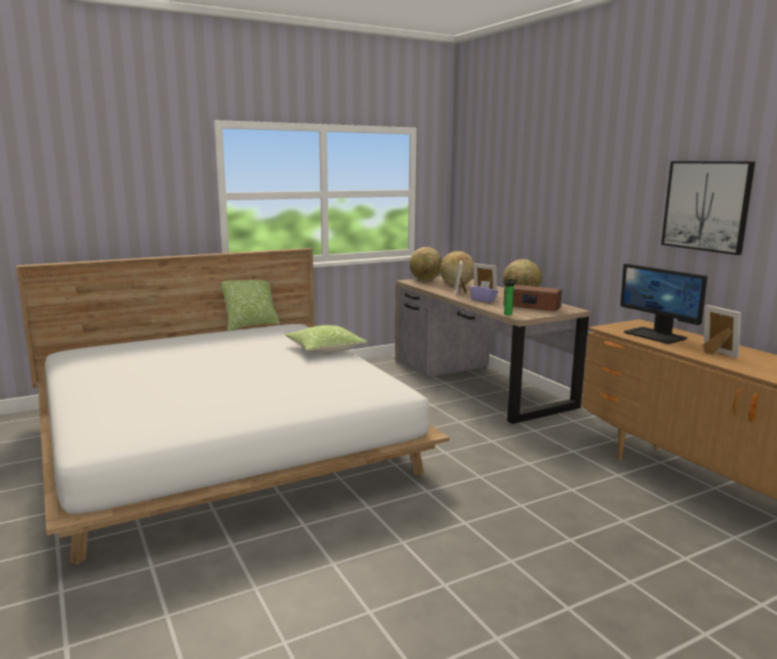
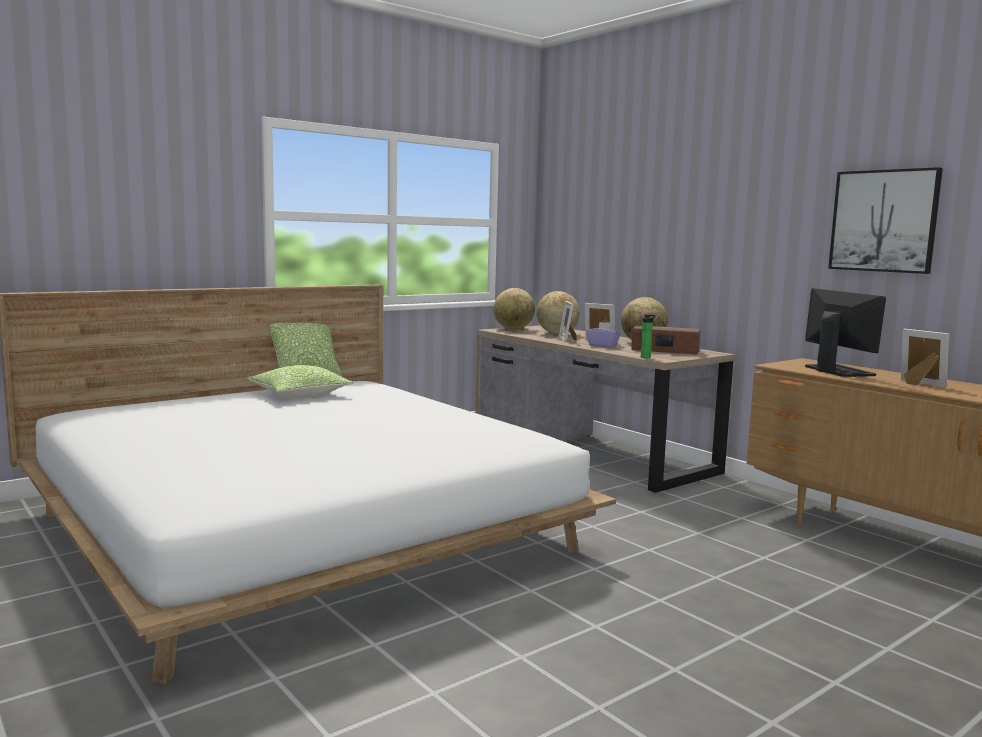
camera: 10 degrees left, 5 degrees down
pillow [285,325,367,353] -> pillow moved to [247,365,353,397]
monitor [620,264,707,344] -> monitor turned 150 degrees counterclockwise [805,288,886,377]

